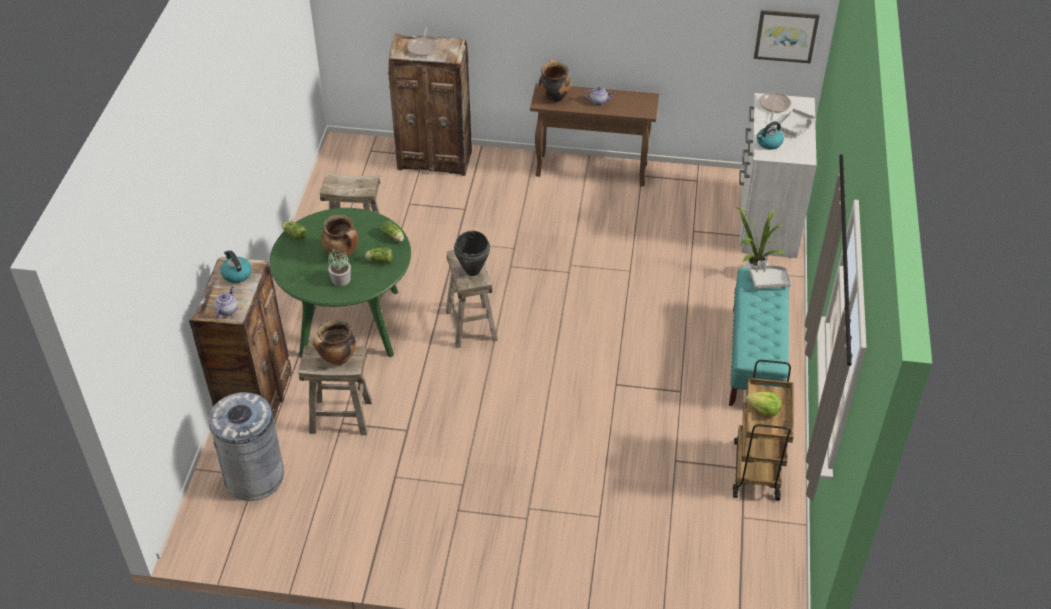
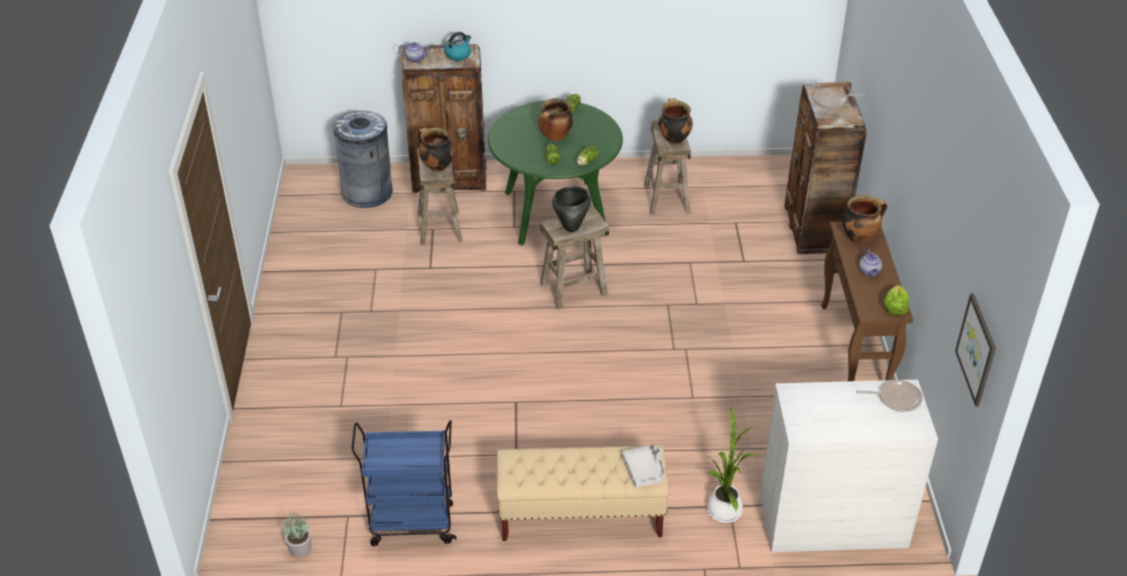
camera: 80 degrees right, 5 degrees down
potted plant [328,247,351,286] -> potted plant moved to [283,513,311,557]
turquoise bench [729,268,789,406] -> beige bench [496,446,669,541]
brown cart [732,360,794,501] -> blue cart [352,420,456,546]
lettuce [746,392,782,417] -> lettuce moved to [883,285,909,315]
kettle [757,121,784,150] -> none
grey tray [776,108,816,137] -> none
none -> cooking pot [658,98,693,144]

